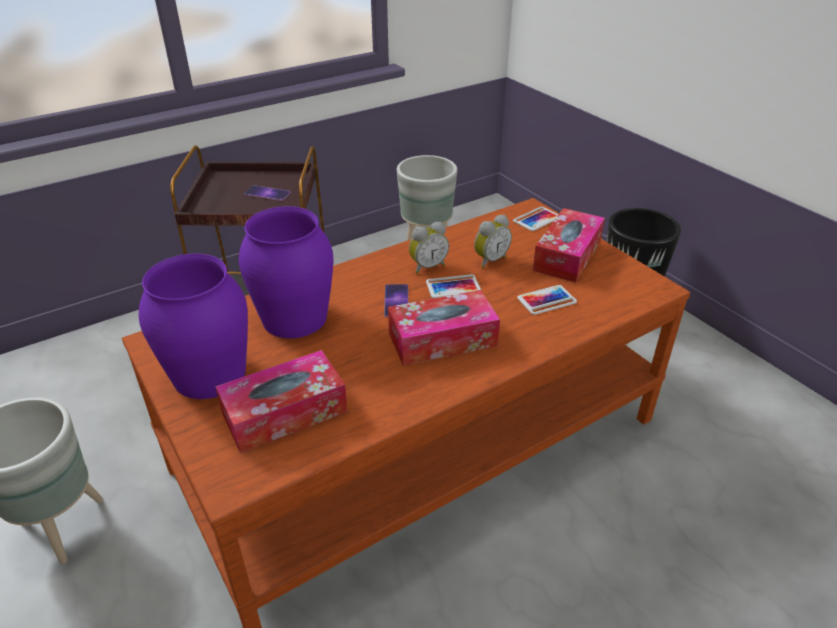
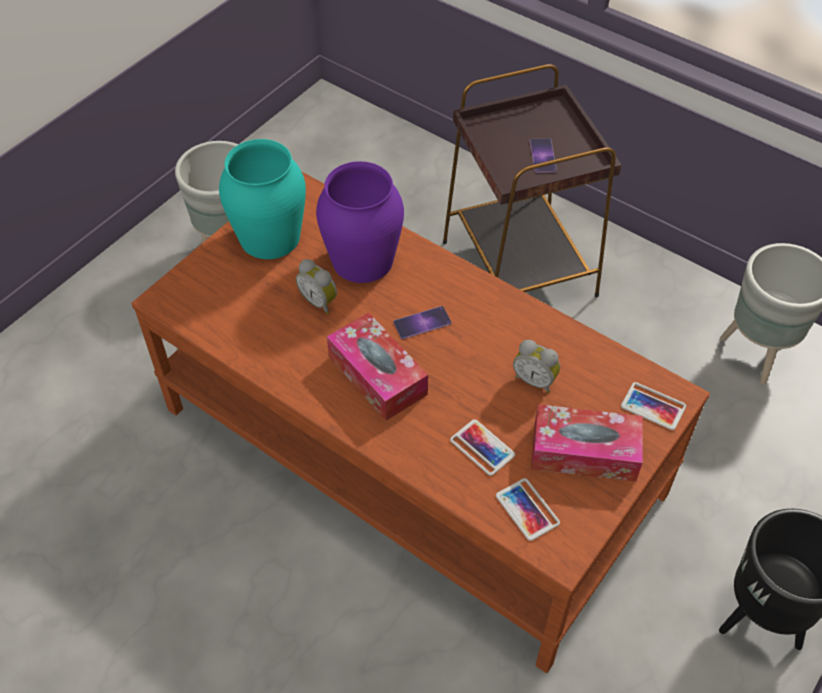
camera: 70 degrees right, 15 degrees up
purple vase [139,254,248,399] -> turquoise vase [219,139,306,259]
tissue box [215,350,348,453] -> none
alarm clock [409,222,449,274] -> alarm clock moved to [296,259,337,314]
phone [426,274,481,298] -> phone moved to [496,478,560,541]

